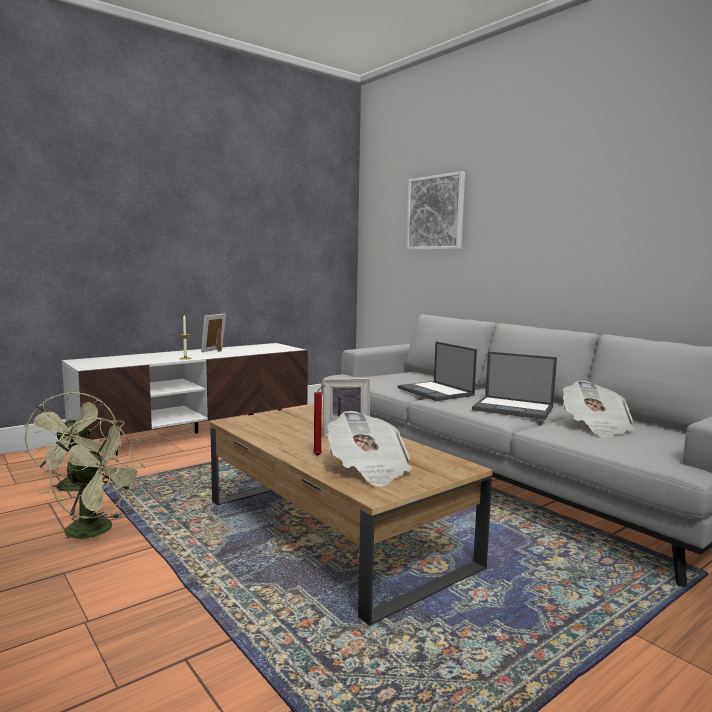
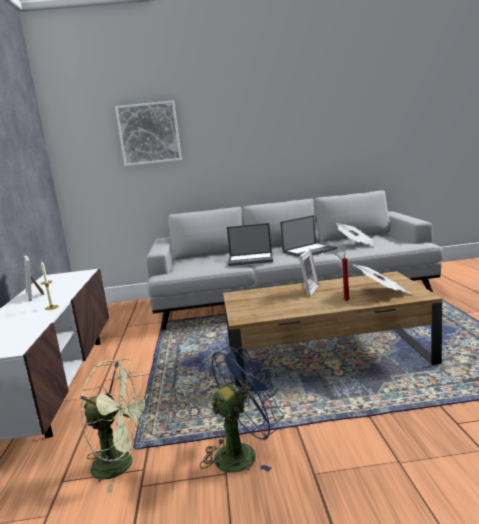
camera: 55 degrees left, 5 degrees up
green fan [49,418,145,549] -> blue fan [200,346,284,473]

